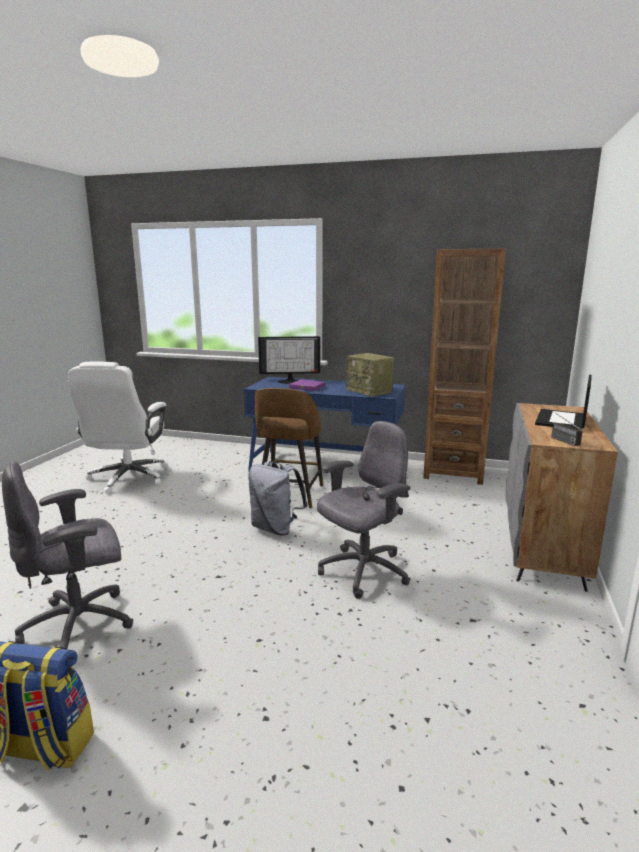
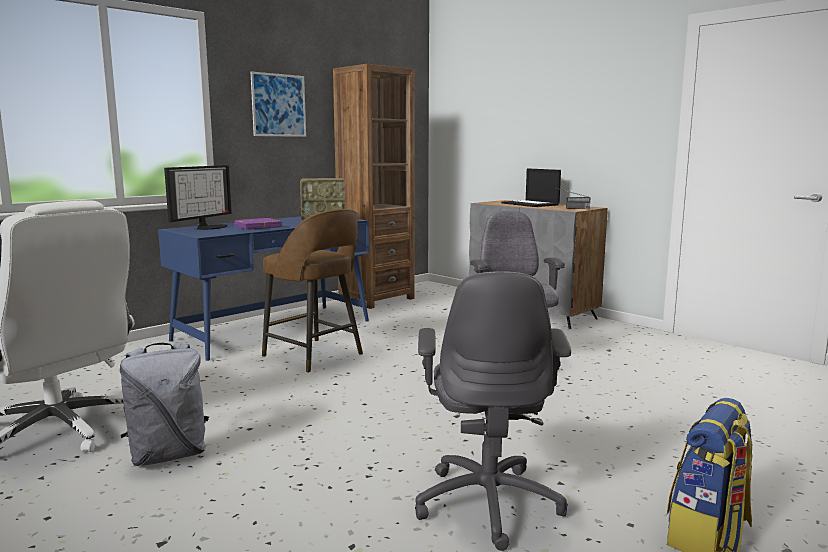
camera: 60 degrees left, 5 degrees down
grey backpack [248,461,308,535] -> grey backpack moved to [120,343,209,466]
none -> picture [251,71,306,137]

